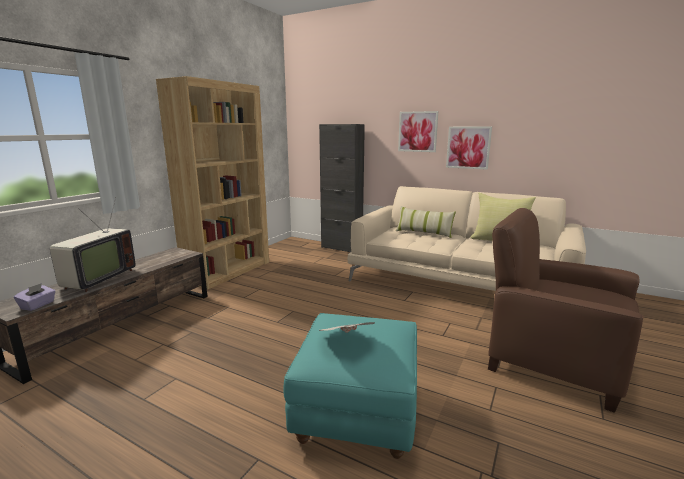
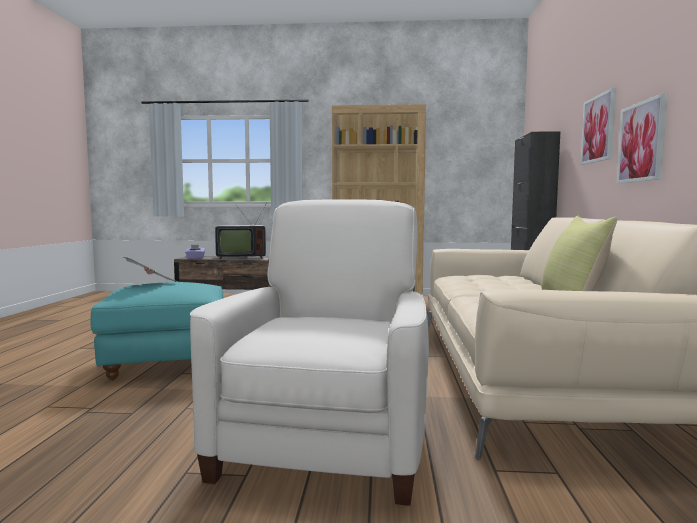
camera: 65 degrees right, 10 degrees down
pillow [396,206,456,238] -> none
brown armchair [488,208,644,413] -> white armchair [190,200,429,506]

